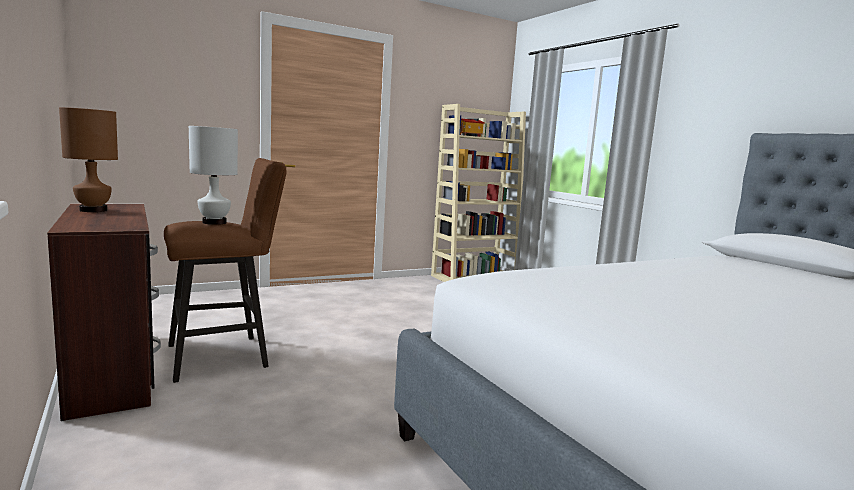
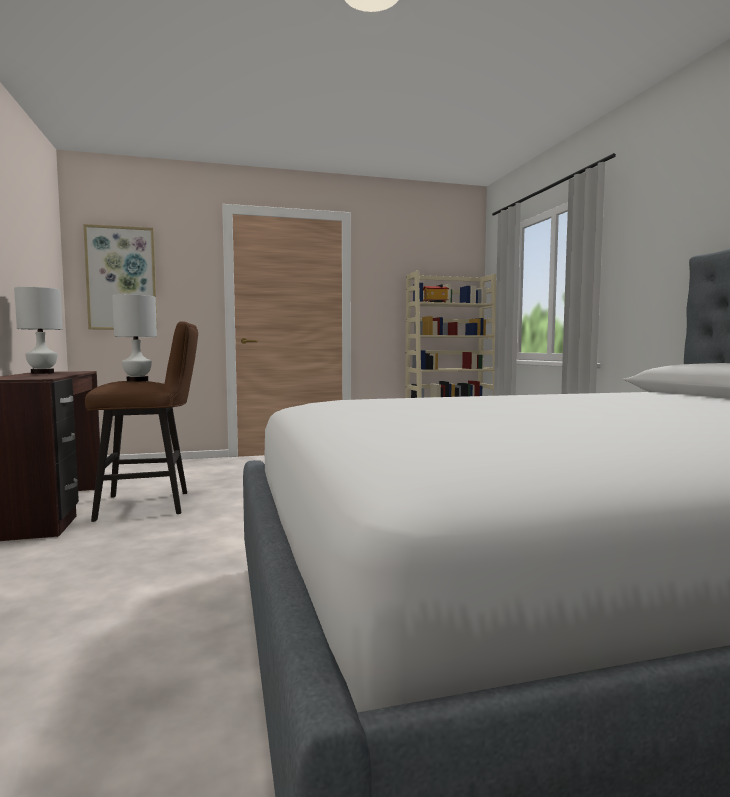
camera: 15 degrees right, 5 degrees down
brown table lamp [59,107,118,212] -> white table lamp [14,287,62,374]
none -> picture [83,224,157,330]

